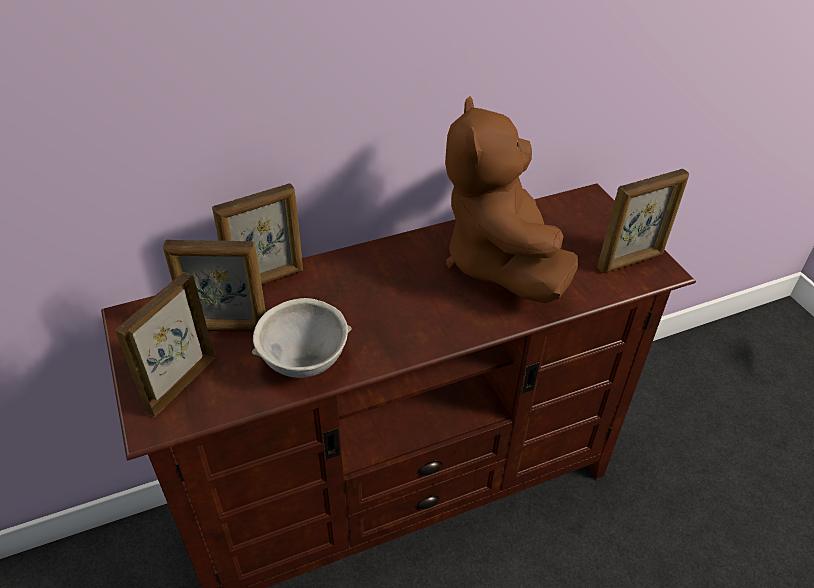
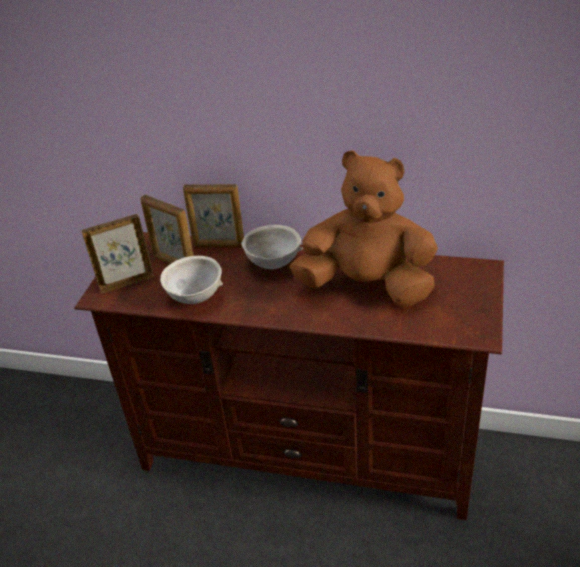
camera: 40 degrees right, 5 degrees down
brown plush toy [445,96,578,304] -> brown plush toy turned 75 degrees clockwise [290,150,438,306]
picture frame [597,169,689,273] -> none
none -> grey bowl [241,225,303,269]

